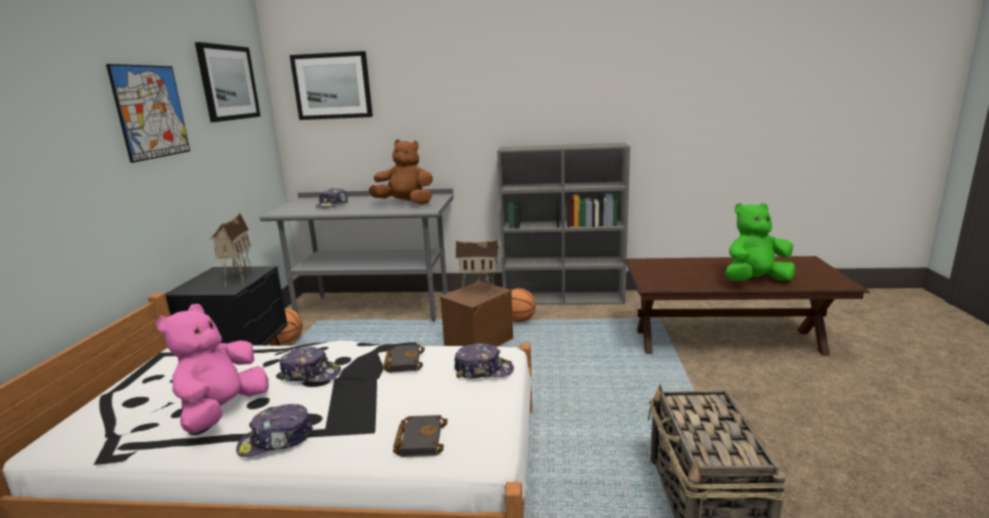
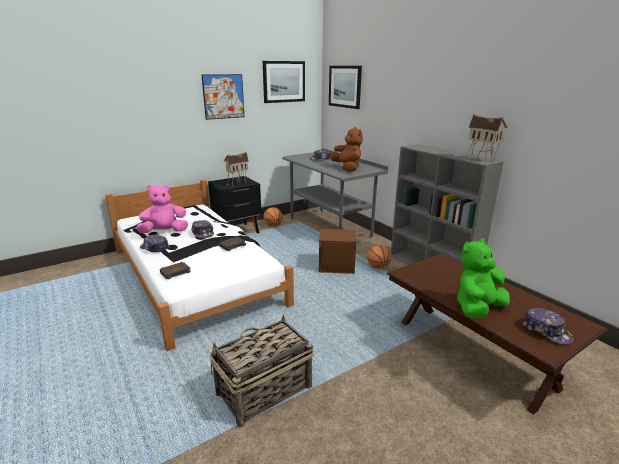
camera: 50 degrees right, 5 degrees up
cap [454,343,514,379] -> cap moved to [522,308,574,345]
toy house [455,239,499,295] -> toy house moved to [465,114,508,162]
green plush toy [725,203,795,281] -> green plush toy turned 75 degrees counterclockwise [457,238,510,318]

